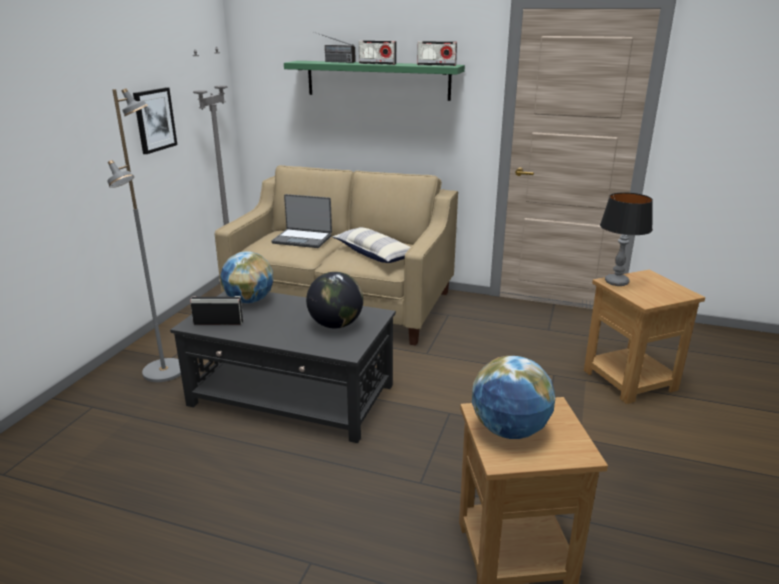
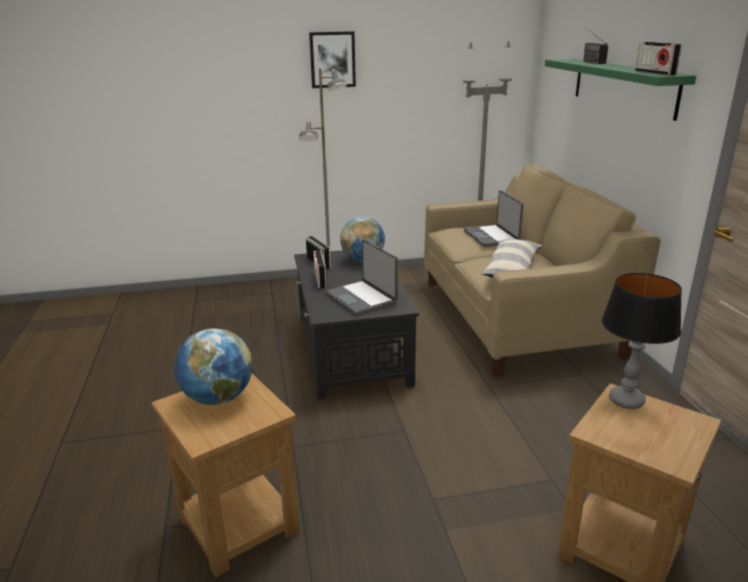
camera: 60 degrees right, 0 degrees up
picture [133,87,177,154] -> picture moved to [309,31,356,88]
globe [306,272,363,328] -> laptop [325,240,398,316]
radio [359,40,396,65] -> radio moved to [313,250,327,288]

